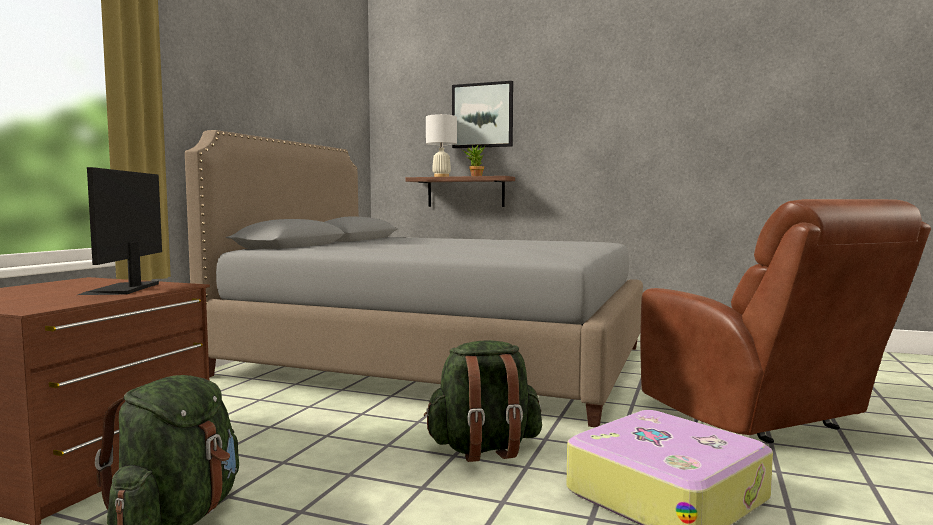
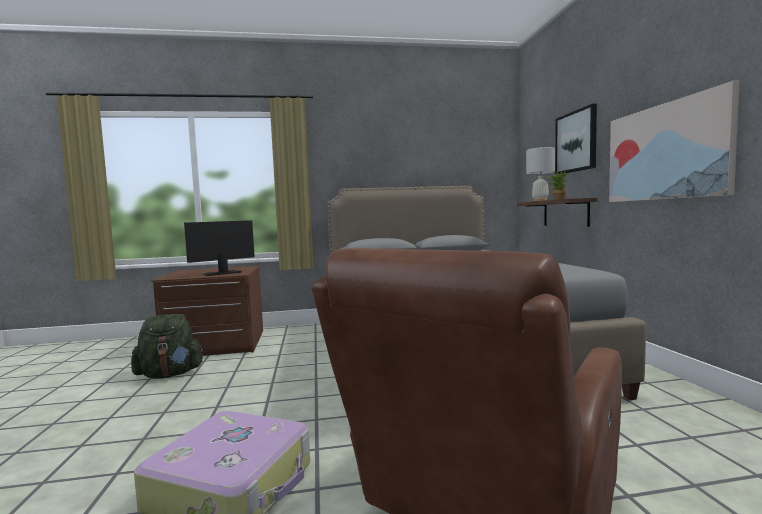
camera: 60 degrees right, 0 degrees up
green backpack [424,340,542,462] -> none
none -> picture [609,81,740,202]

